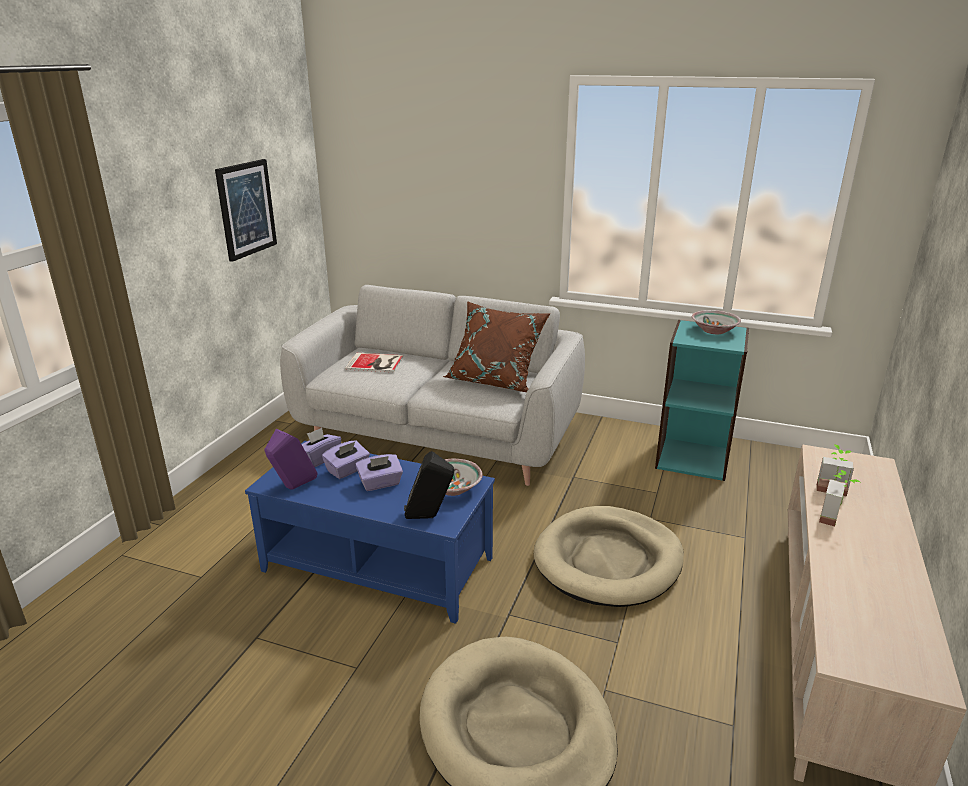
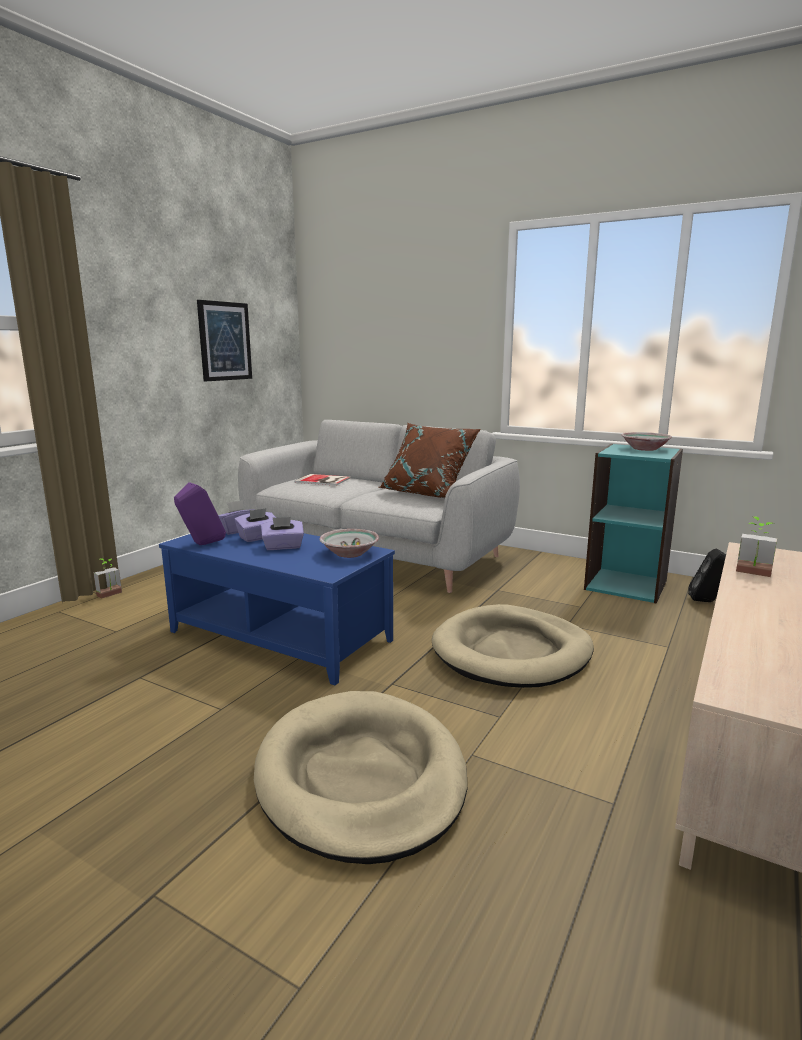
camera: 10 degrees right, 10 degrees down
black speaker [404,451,454,519] -> black speaker moved to [688,548,726,602]
potted plant [819,470,860,527] -> potted plant moved to [94,558,122,599]

